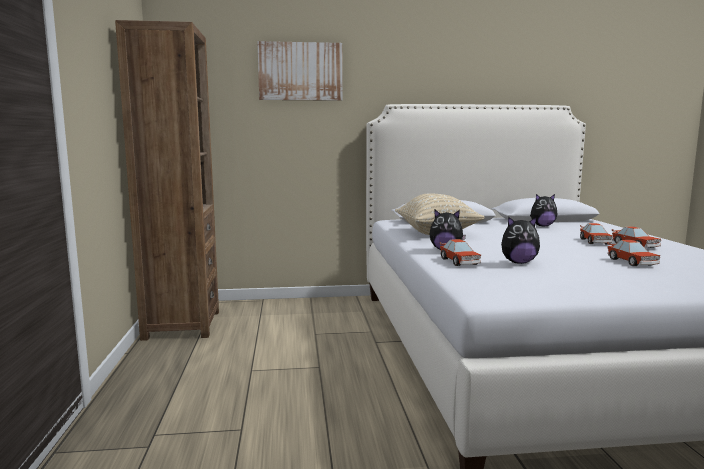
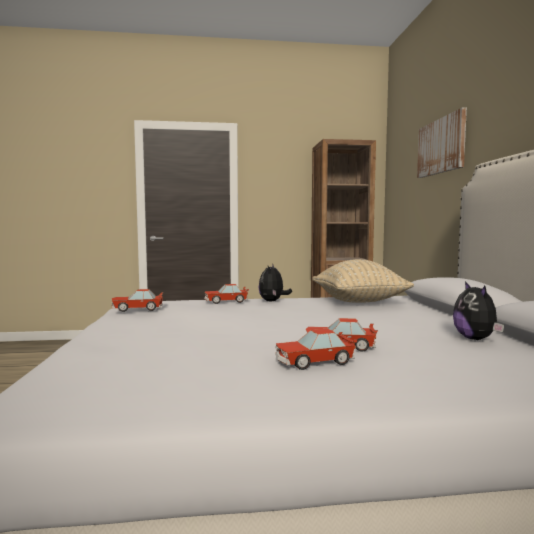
camera: 90 degrees right, 5 degrees down
plush toy [501,216,540,264] -> none
toy car [607,240,661,266] -> toy car moved to [112,289,163,312]

